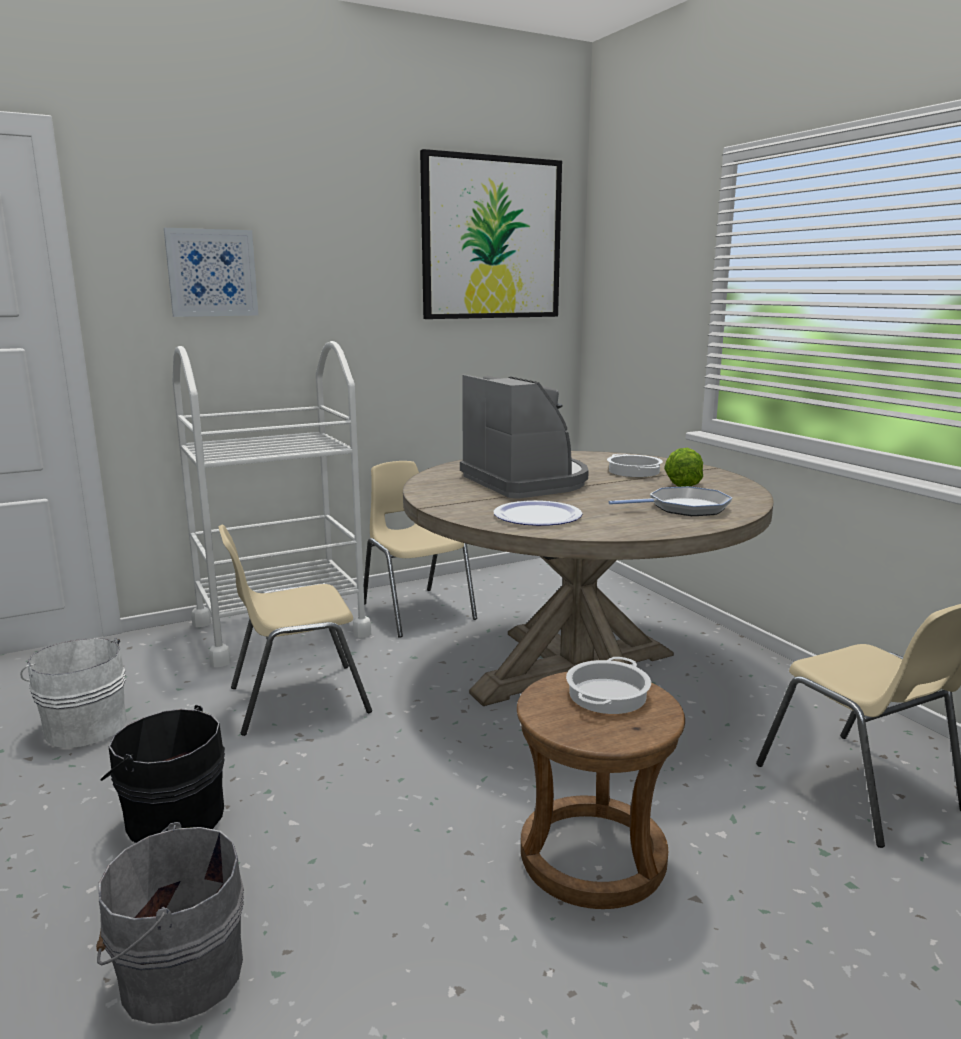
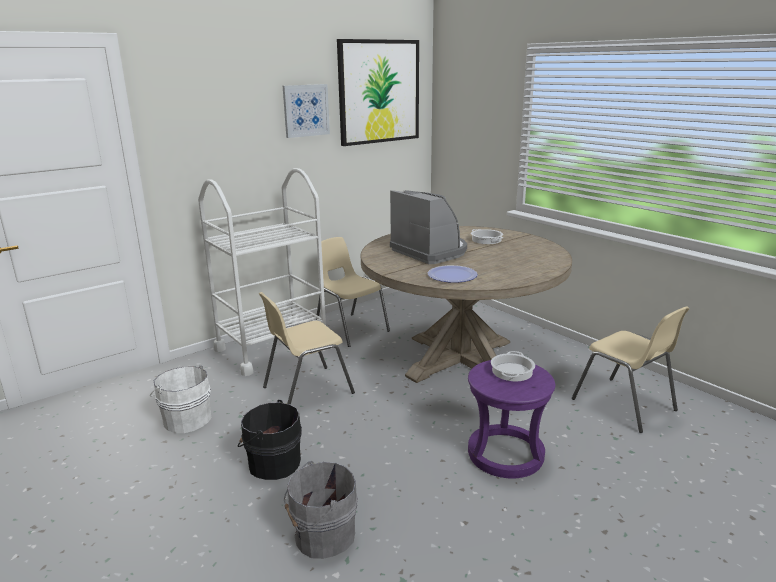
camera: 10 degrees left, 5 degrees up
picture [164,228,258,317] -> picture moved to [283,84,330,138]
brown stool [517,672,685,909] -> purple stool [468,360,555,478]
frying pan [608,486,732,516] -> none
lettuce [664,448,703,487] -> none

